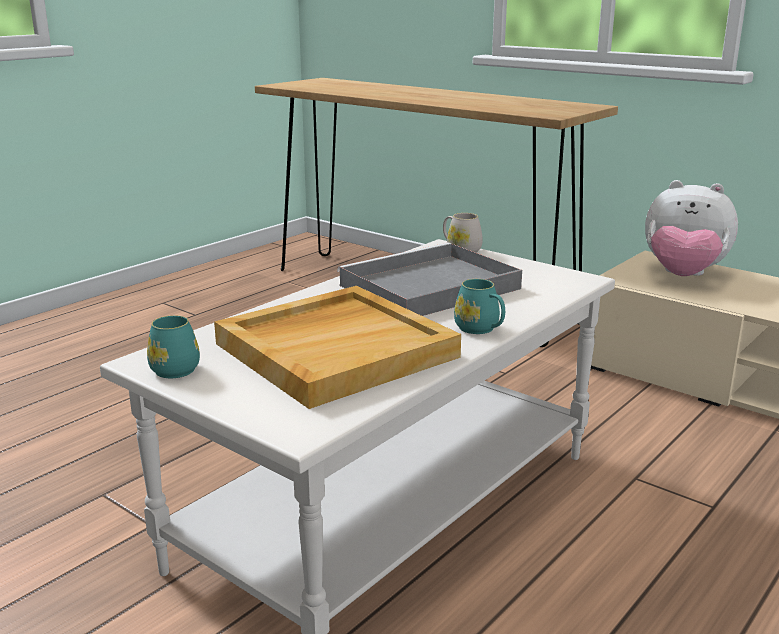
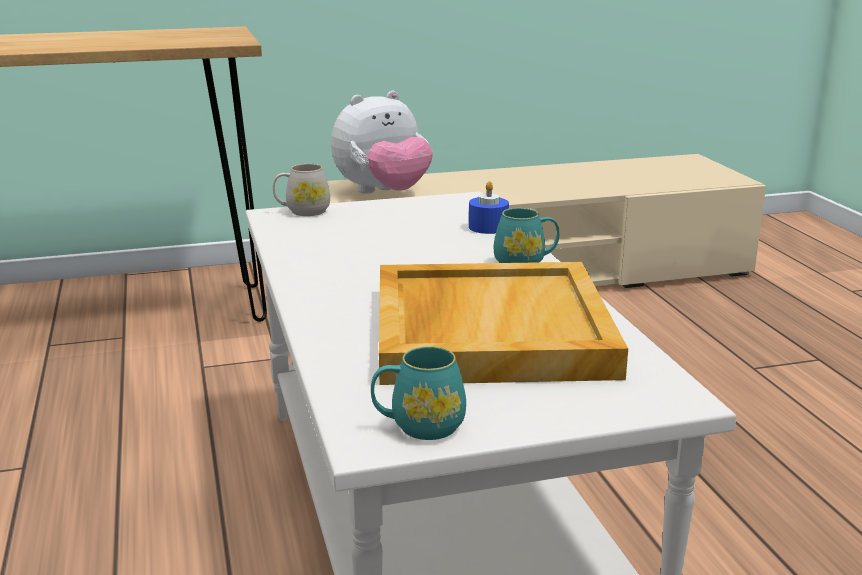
camera: 55 degrees left, 0 degrees up
grey tray [337,243,522,316] -> none
none -> blue candle [469,181,509,234]

